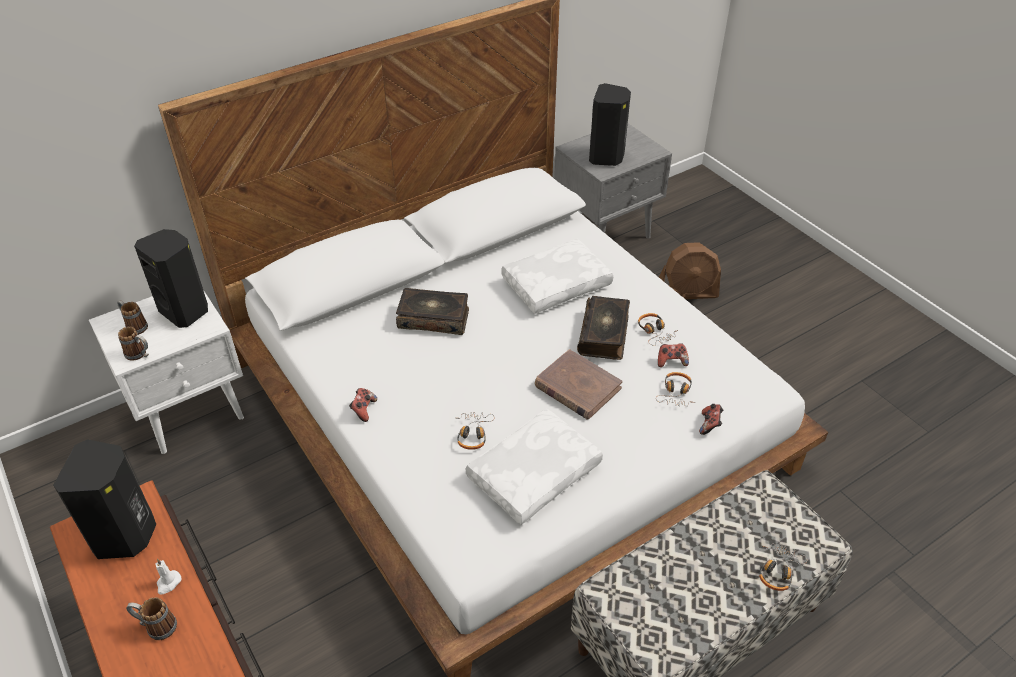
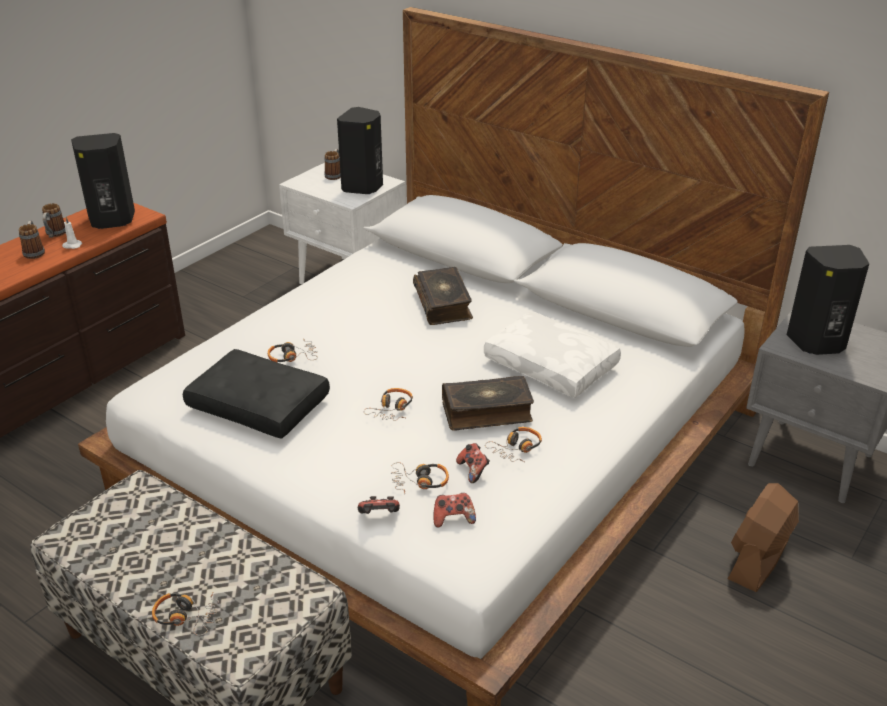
camera: 70 degrees right, 10 degrees down
mug [118,327,149,361] -> mug moved to [42,203,66,238]
game controller [349,388,377,422] -> game controller moved to [433,493,476,527]
white pillow [466,409,603,525] -> black pillow [183,349,330,439]
brown book [535,349,623,420] -> headphones [364,388,413,421]
brown fan [659,242,721,299] -> brown fan turned 60 degrees clockwise [728,483,799,592]

